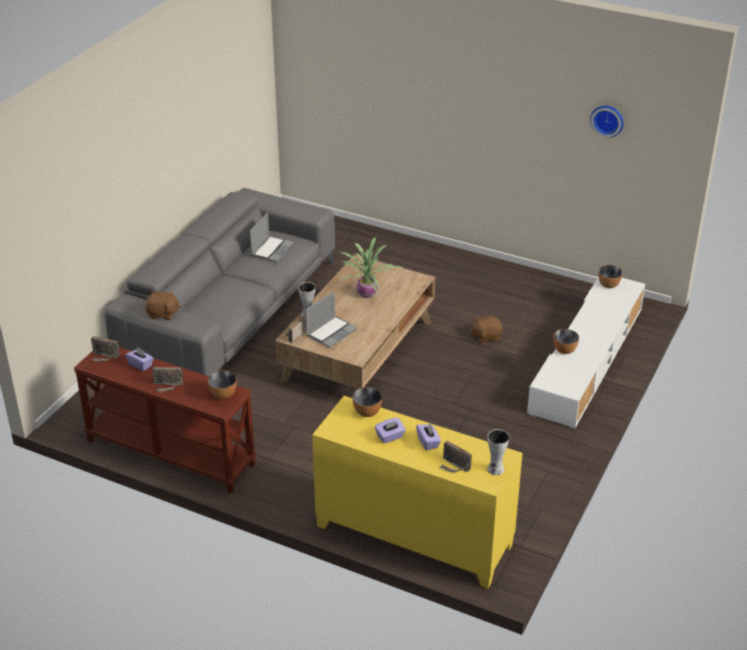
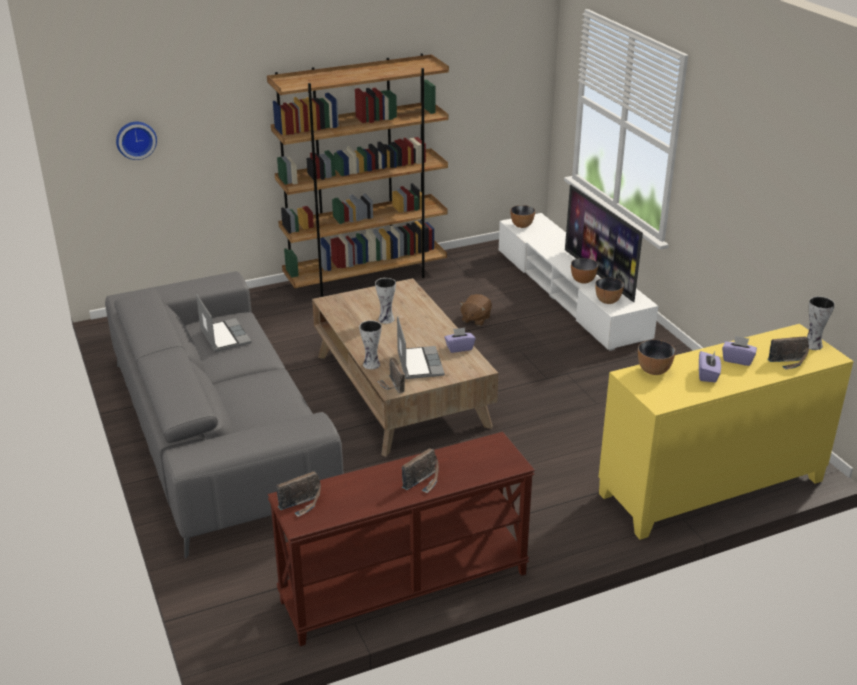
camera: 50 degrees left, 5 degrees down
purple tissue box [126,347,154,371] -> purple tissue box moved to [444,328,475,353]
brown plush toy [145,291,181,320] -> none
bowl [208,371,237,399] -> bowl moved to [595,278,624,304]
potted plant [340,237,402,298] -> vase [375,278,396,324]
wall clock [590,106,624,137] -> wall clock moved to [116,122,157,160]
none -> brown bookcase [267,53,449,297]
none -> television [565,185,643,302]

